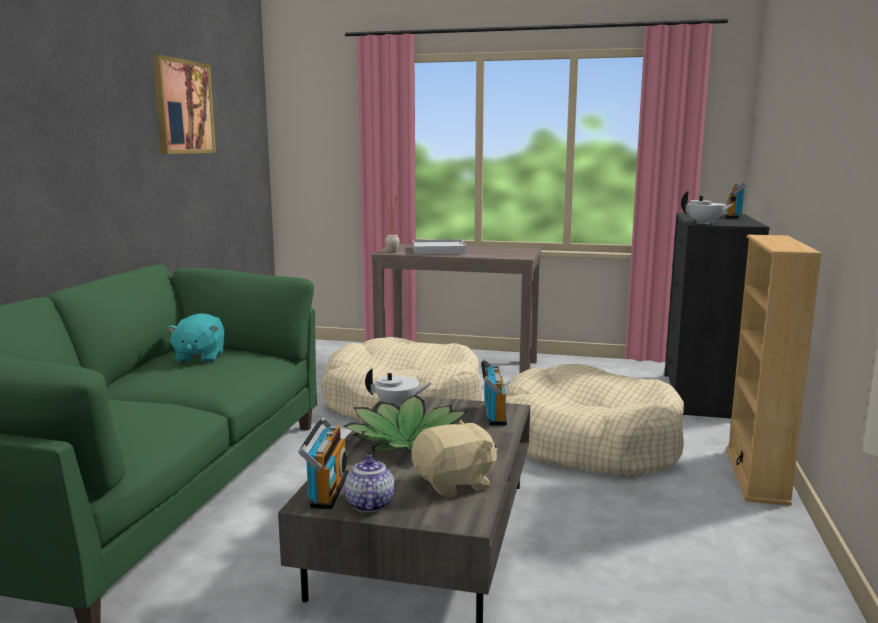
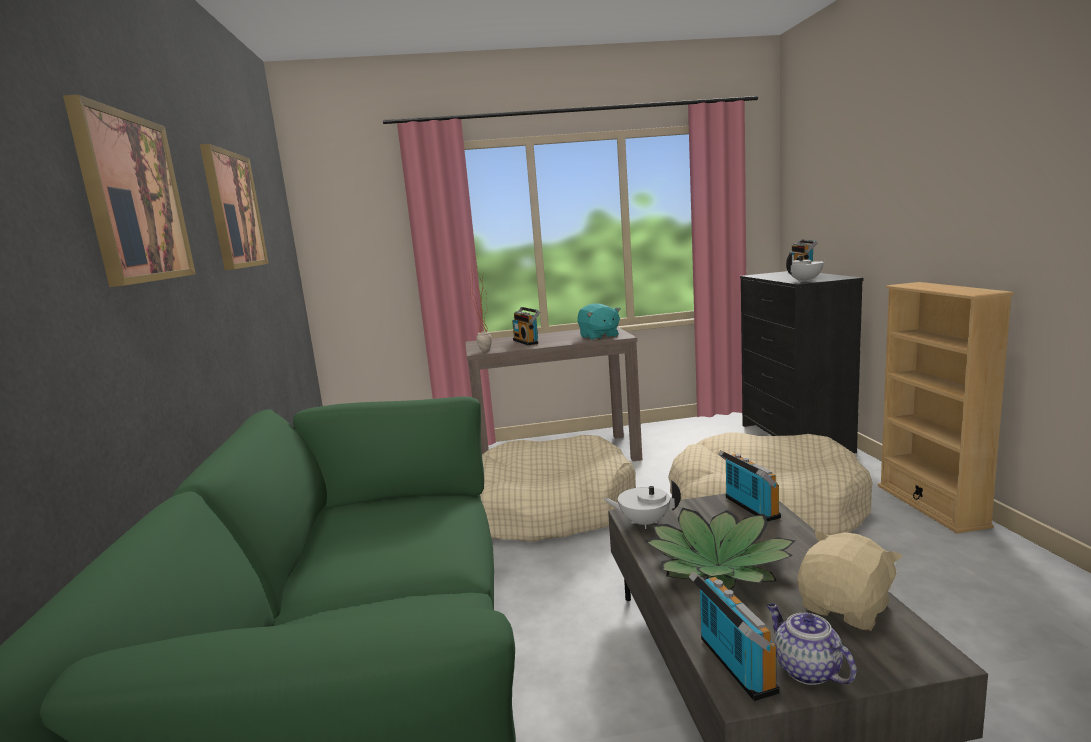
camera: 20 degrees left, 0 degrees up
turquoise plush toy [167,313,225,363] -> turquoise plush toy moved to [578,303,621,340]
white teapot [365,368,432,406] -> white teapot turned 150 degrees counterclockwise [604,480,681,529]
white tray [413,239,467,255] -> radio [512,307,540,346]
none -> picture [63,95,196,287]

